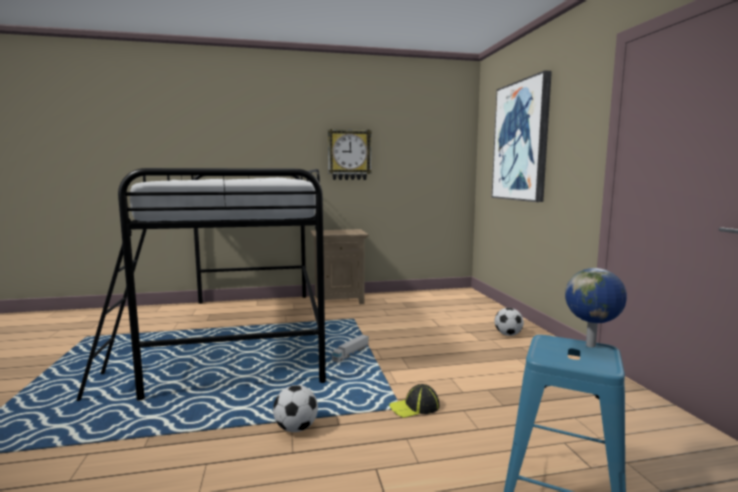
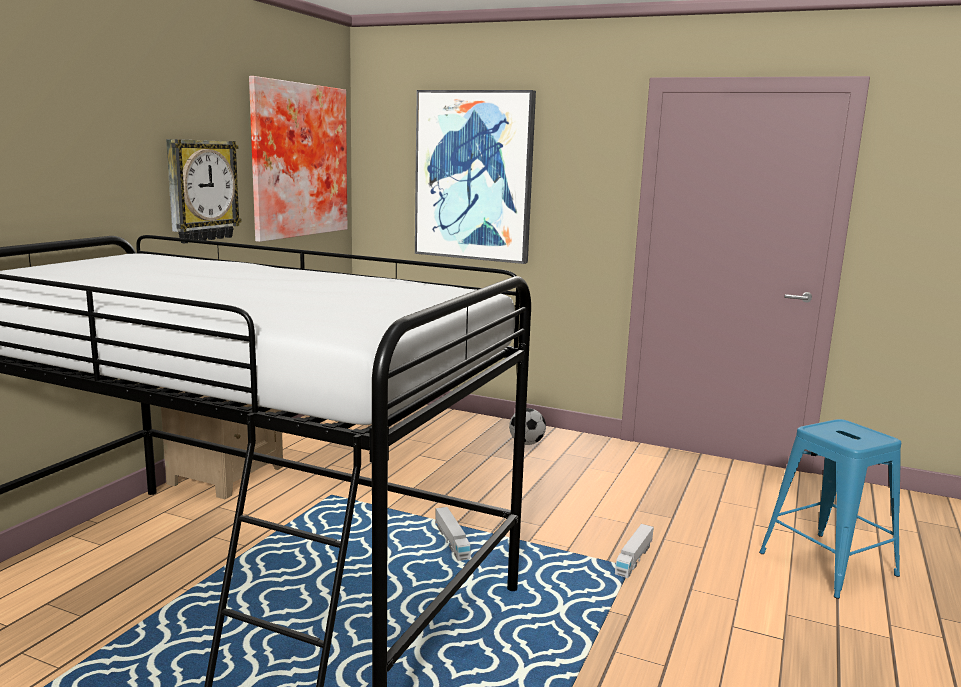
camera: 55 degrees left, 5 degrees up
football [273,385,318,432] -> none
cap [389,384,439,418] -> toy truck [615,524,654,578]
globe [565,268,627,347] -> none
none -> picture [249,76,347,242]

